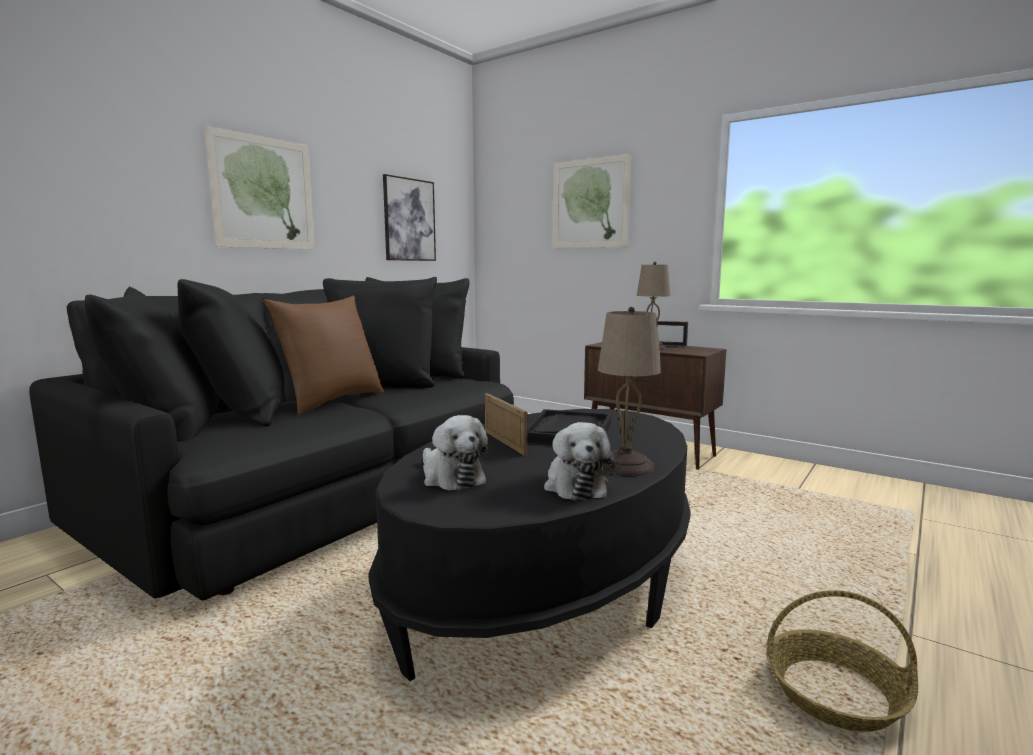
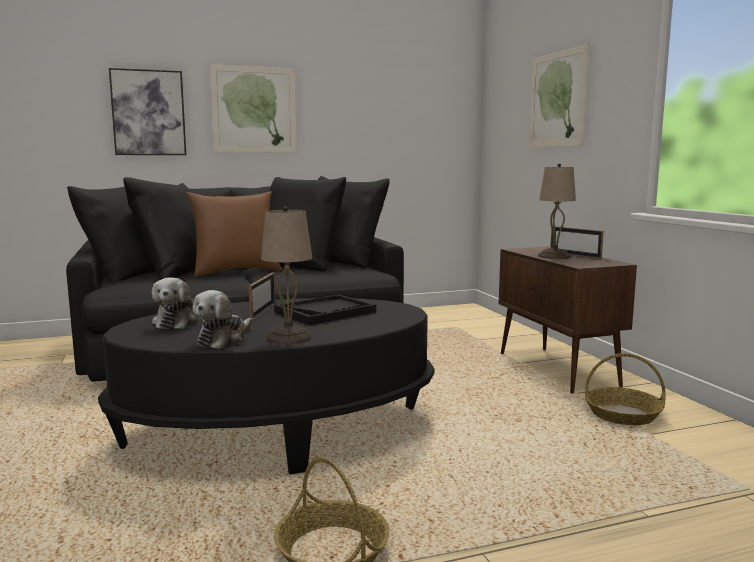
camera: 35 degrees right, 0 degrees up
picture [383,174,436,261] -> picture moved to [109,68,186,155]
none -> basket [585,353,665,426]

